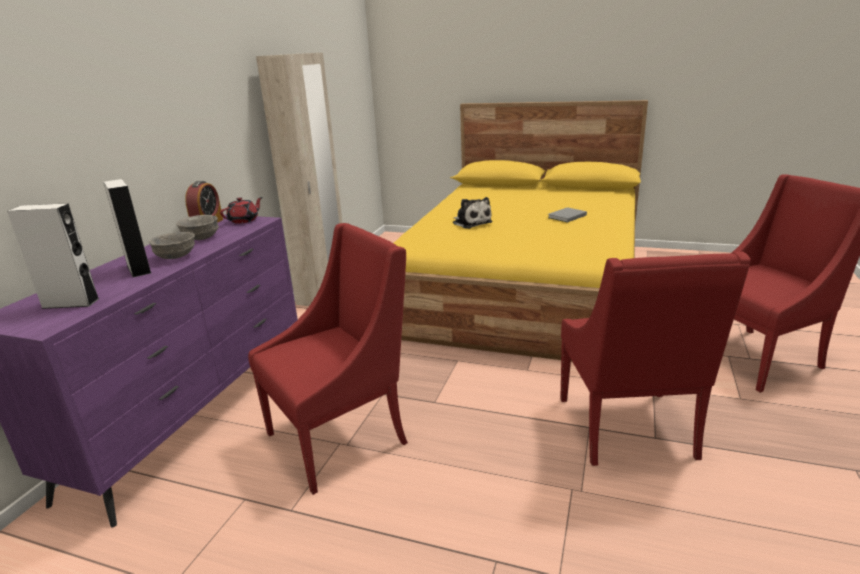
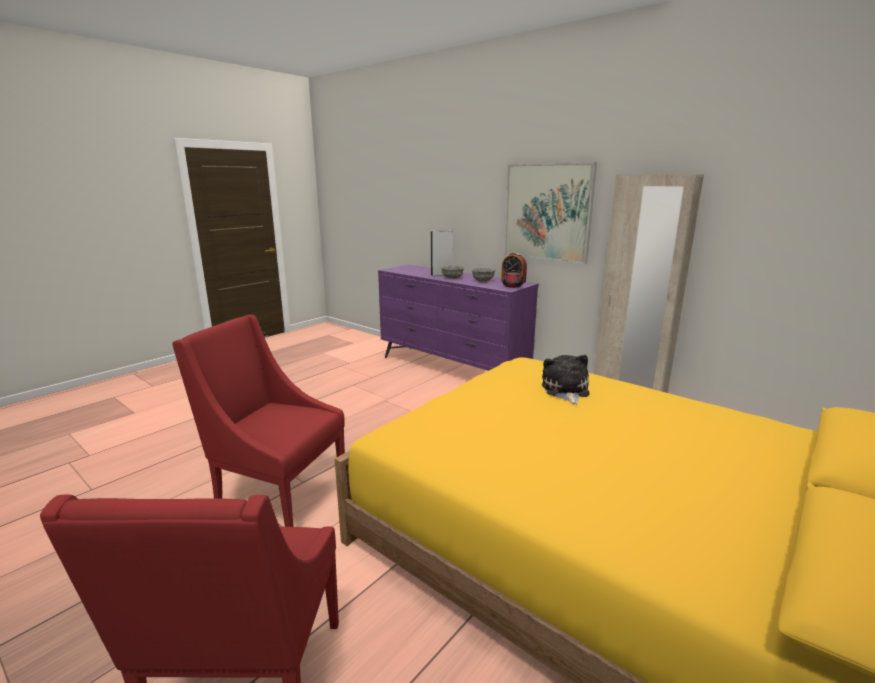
camera: 110 degrees right, 5 degrees down
grey speaker [7,203,100,309] -> none
red armchair [248,223,408,495] -> none
plush toy [453,197,493,229] -> plush toy turned 105 degrees clockwise [542,355,590,405]
grey book [548,207,587,223] -> none
none -> picture [504,162,597,264]

